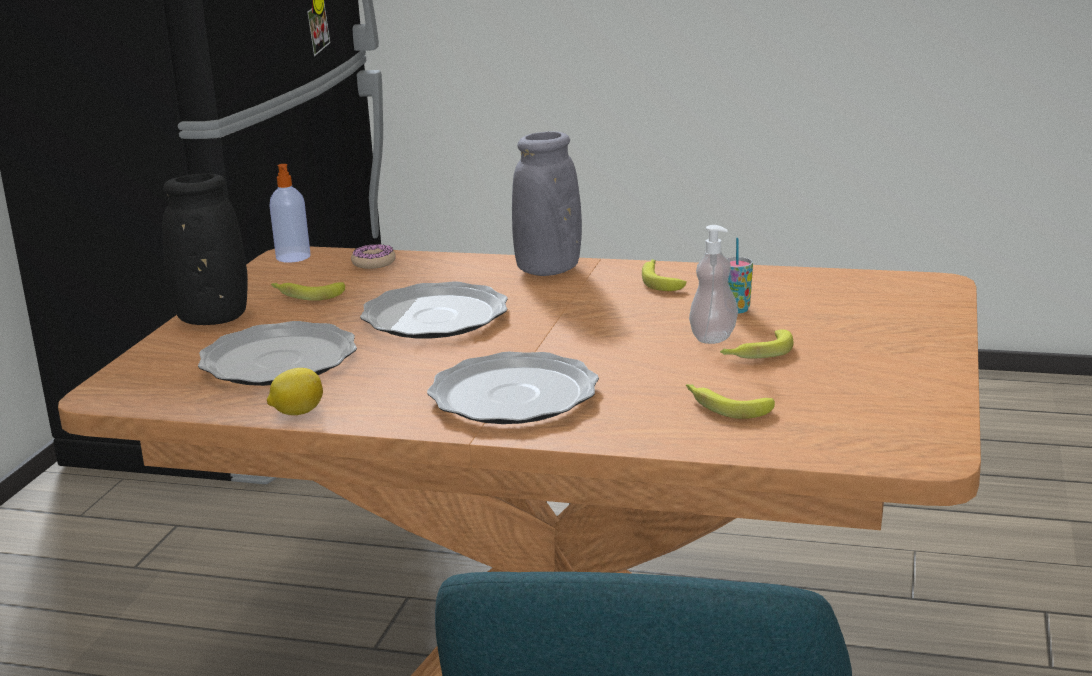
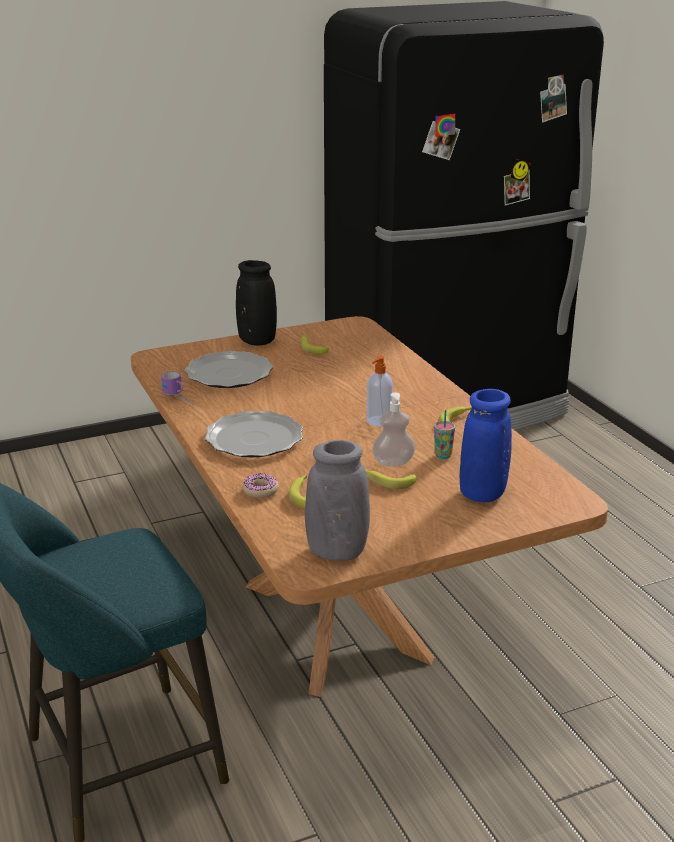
camera: 50 degrees right, 5 degrees up
lemon [267,368,323,415] -> mug [161,371,195,406]
soap dispenser [269,164,310,263] -> soap dispenser moved to [367,356,393,427]
donut [351,244,396,269] -> donut moved to [243,473,279,498]
plate [360,281,508,338] -> none
grey vase [512,132,582,276] -> grey vase moved to [305,440,370,561]
none -> blue vase [460,389,512,502]

